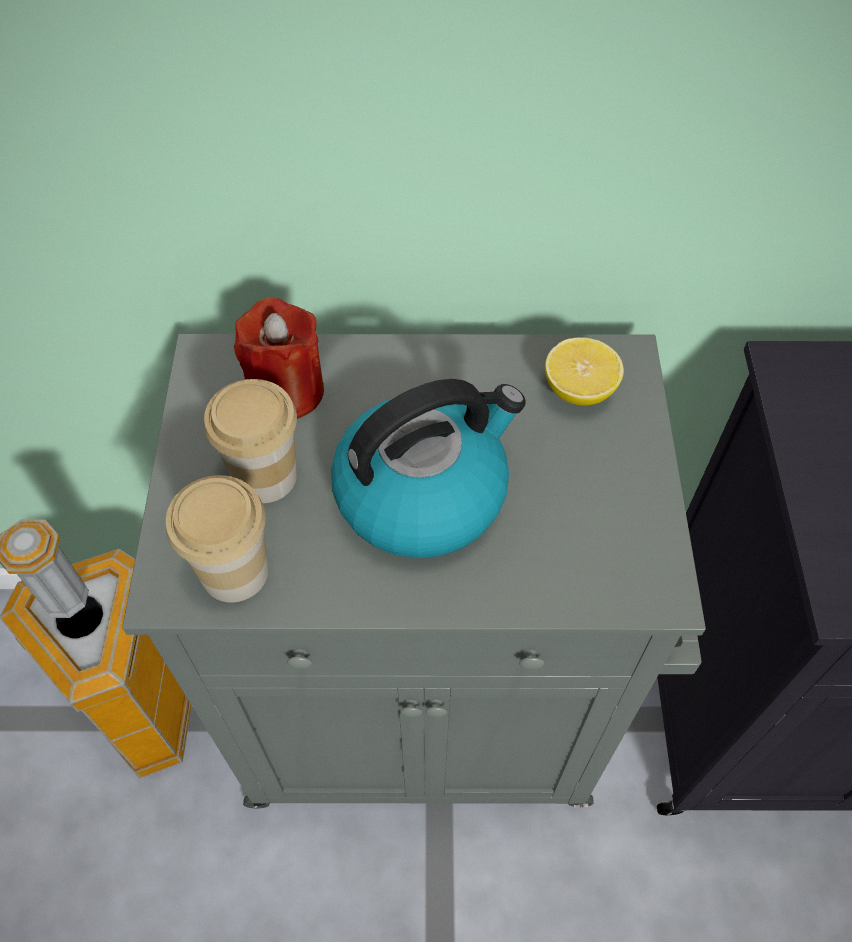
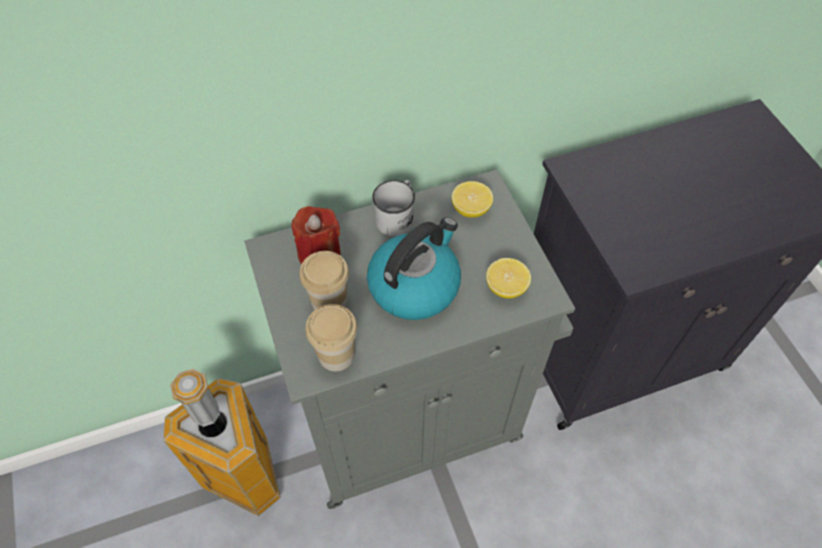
camera: 20 degrees left, 0 degrees up
none -> white mug [372,180,415,237]
none -> lemon [486,258,531,299]

